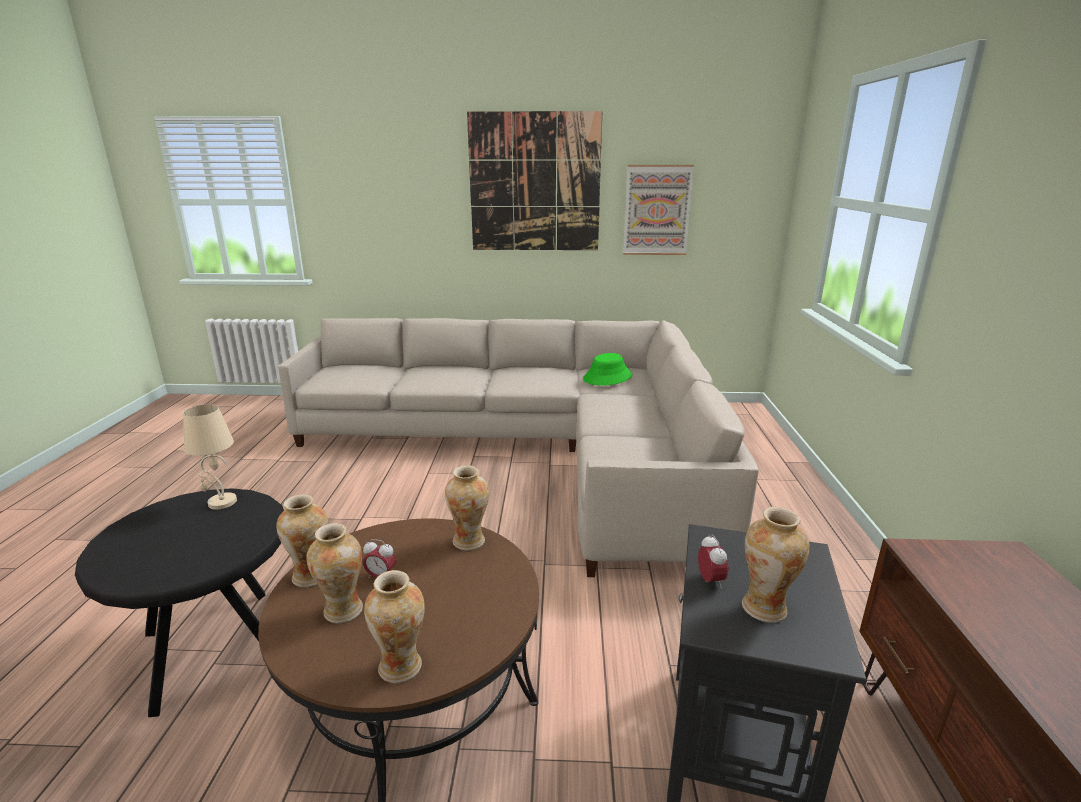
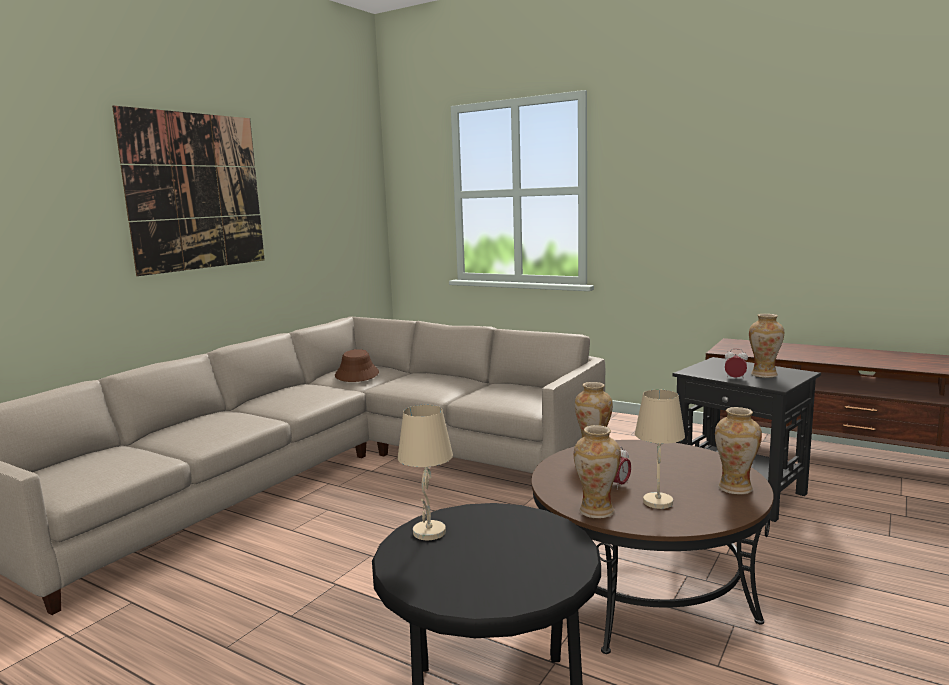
camera: 60 degrees left, 10 degrees down
vase [307,523,363,623] -> beige table lamp [635,390,685,509]
green hat [583,353,632,386] -> brown hat [335,349,379,382]
picture [623,165,694,255] -> none

